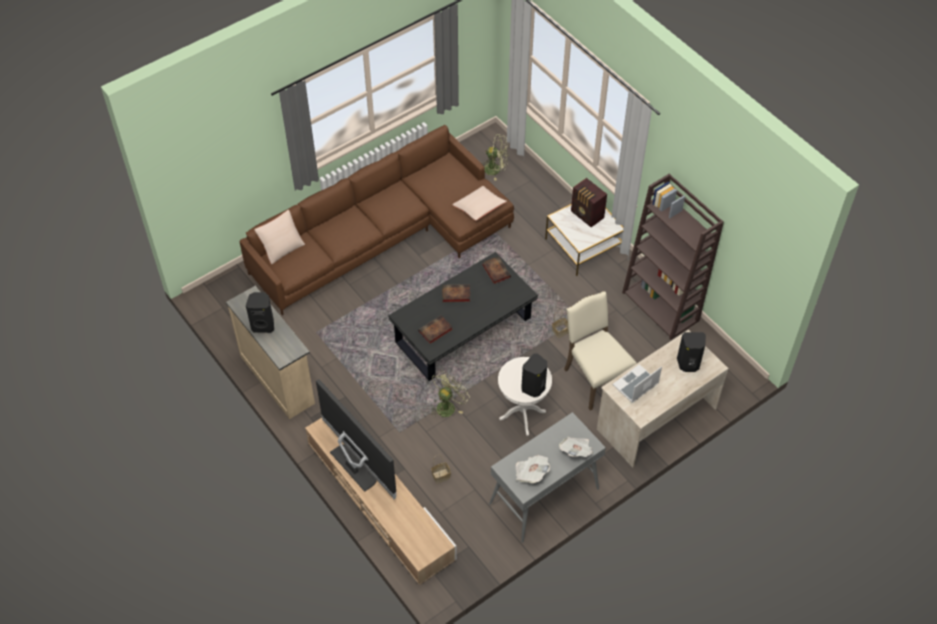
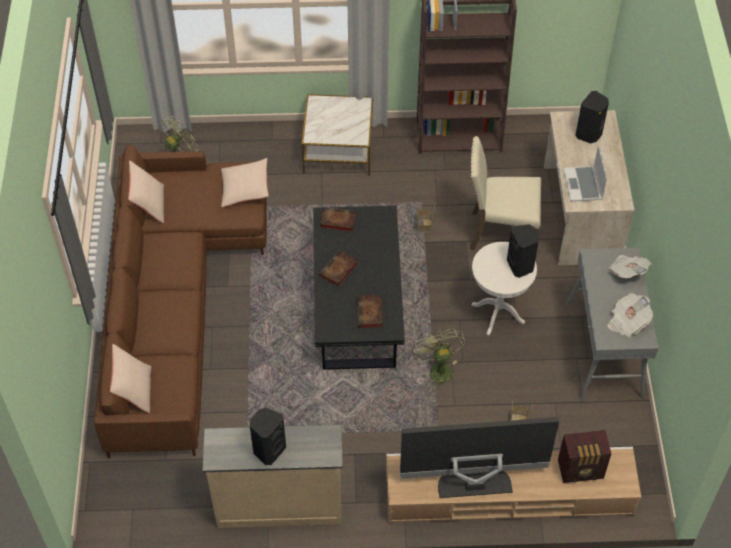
camera: 55 degrees left, 0 degrees up
radio [571,178,607,227] -> radio moved to [558,430,611,483]
none -> beige pillow [128,161,164,223]

